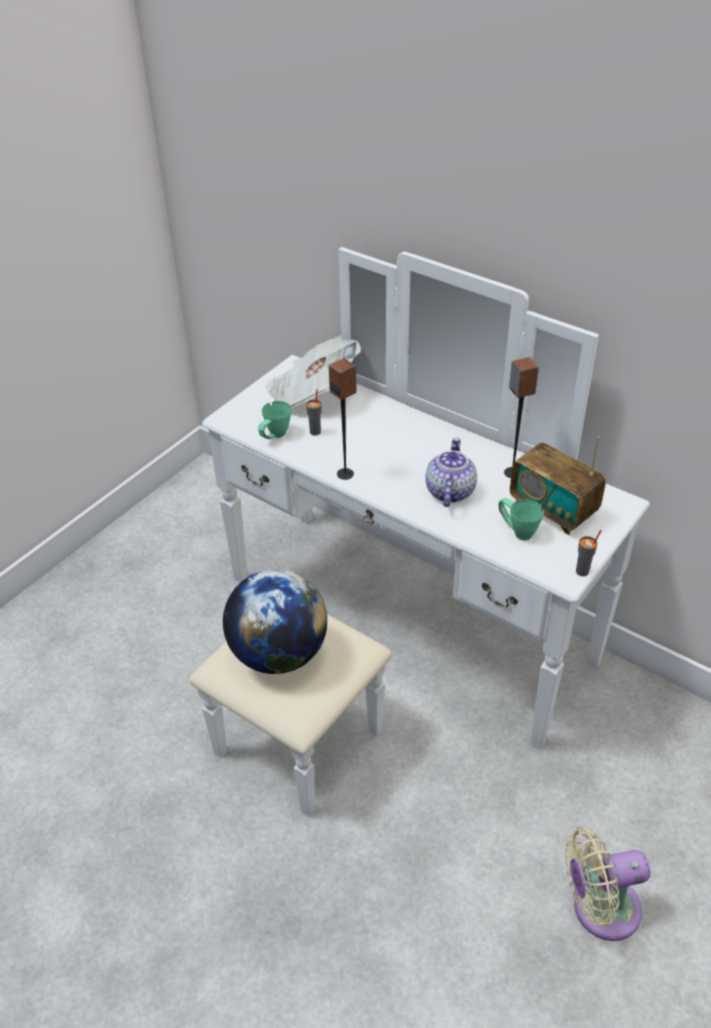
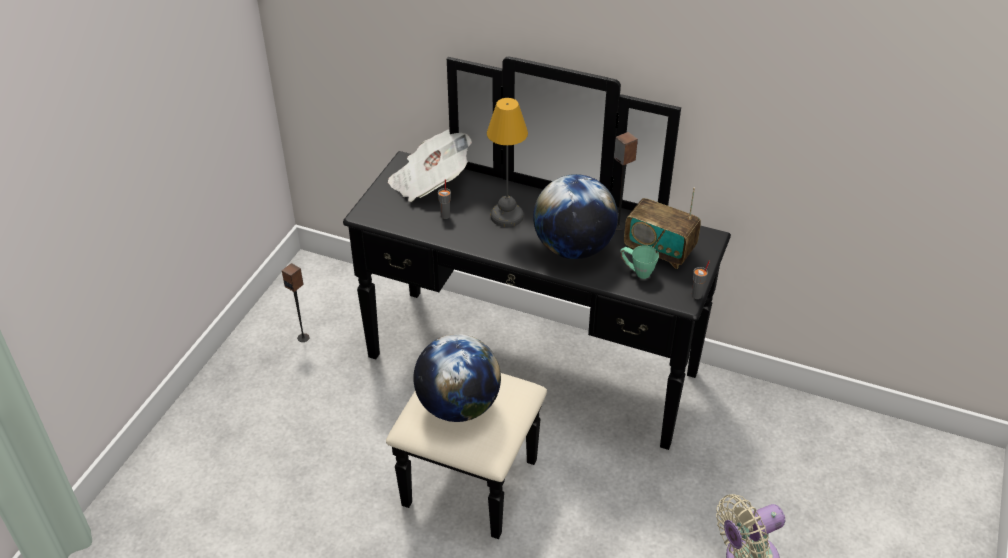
camera: 15 degrees left, 0 degrees up
white dresser [189,247,650,817] -> black dresser [343,56,731,539]
green mug [258,401,291,439] -> none
speaker [329,358,357,480] -> speaker moved to [282,263,310,342]
teapot [426,437,477,507] -> globe [533,174,618,259]
none -> table lamp [487,98,528,227]

